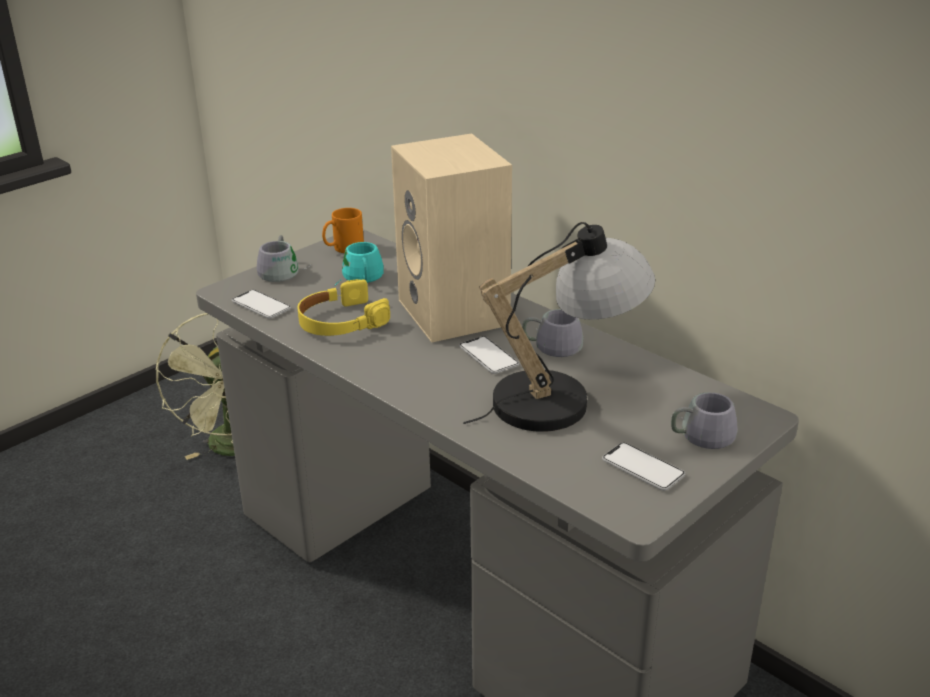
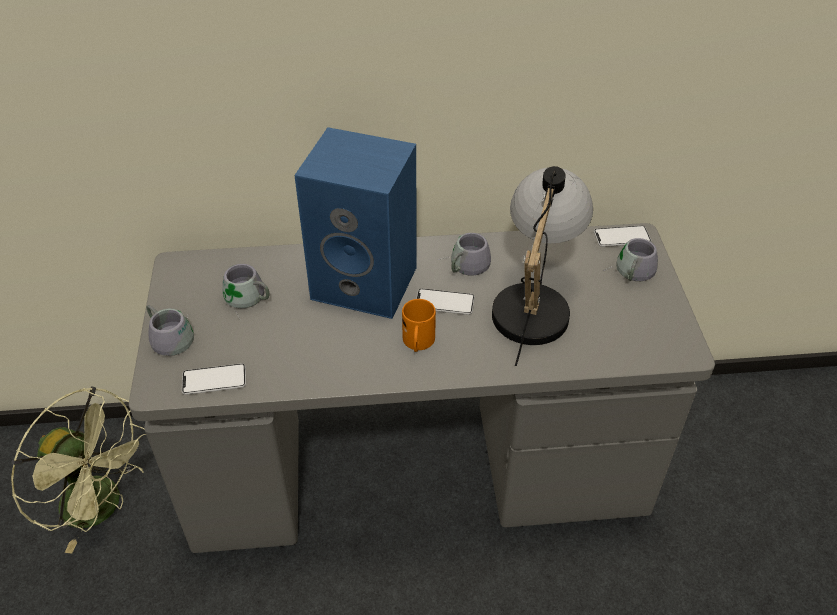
camera: 50 degrees left, 15 degrees up
yellow headphones [298,279,390,336] -> none
orange mug [322,208,364,253] -> orange mug moved to [402,299,436,352]
turquoise mug [335,242,384,285] -> grey mug [222,264,269,319]
beige speaker [391,133,512,343] -> blue speaker [294,127,417,319]
phone [602,442,685,491] -> phone moved to [594,225,651,247]

